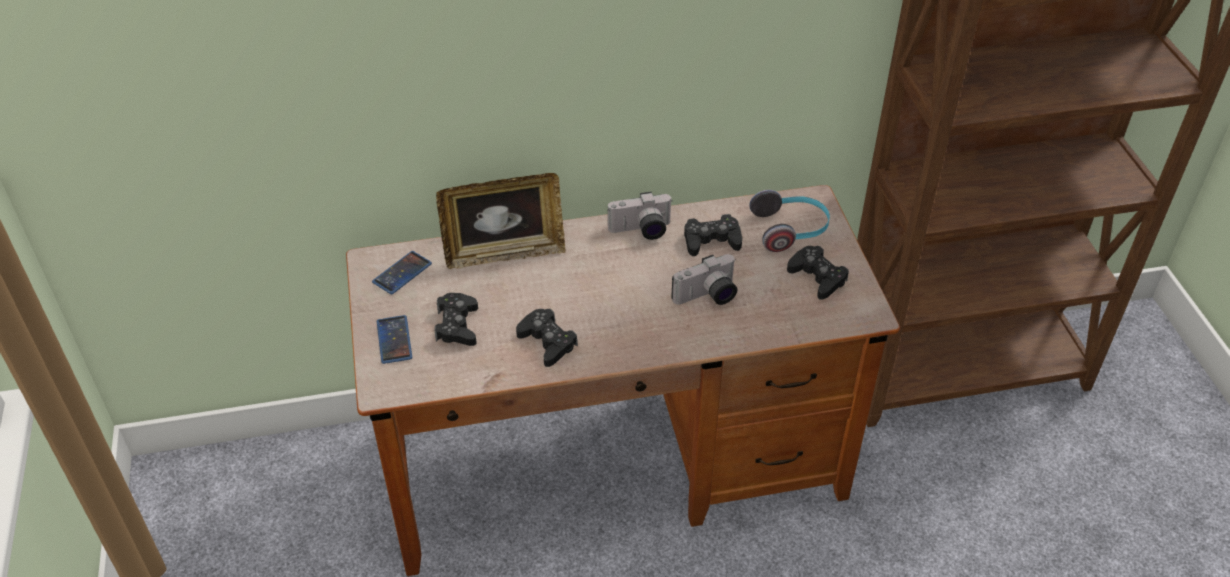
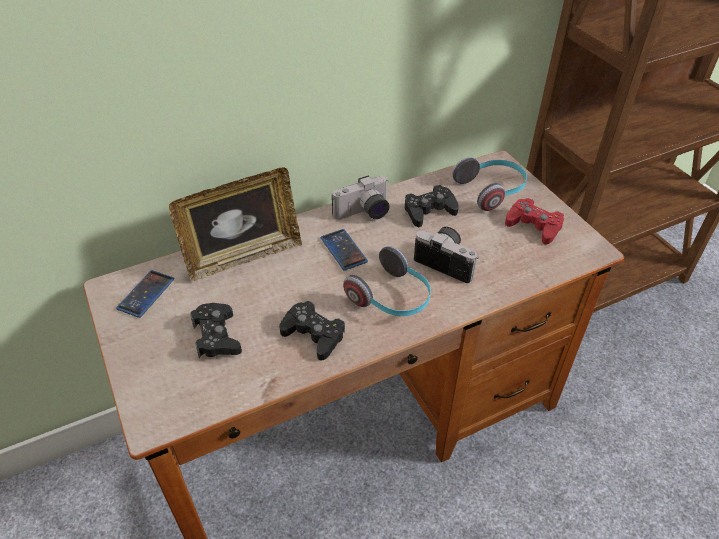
camera: 15 degrees left, 0 degrees up
phone [377,315,412,364] -> phone moved to [321,229,368,271]
camera [671,254,737,305] -> camera turned 105 degrees counterclockwise [414,227,479,283]
black game controller [787,246,849,300] -> red game controller [505,198,564,245]
none -> headphones [343,246,431,316]

